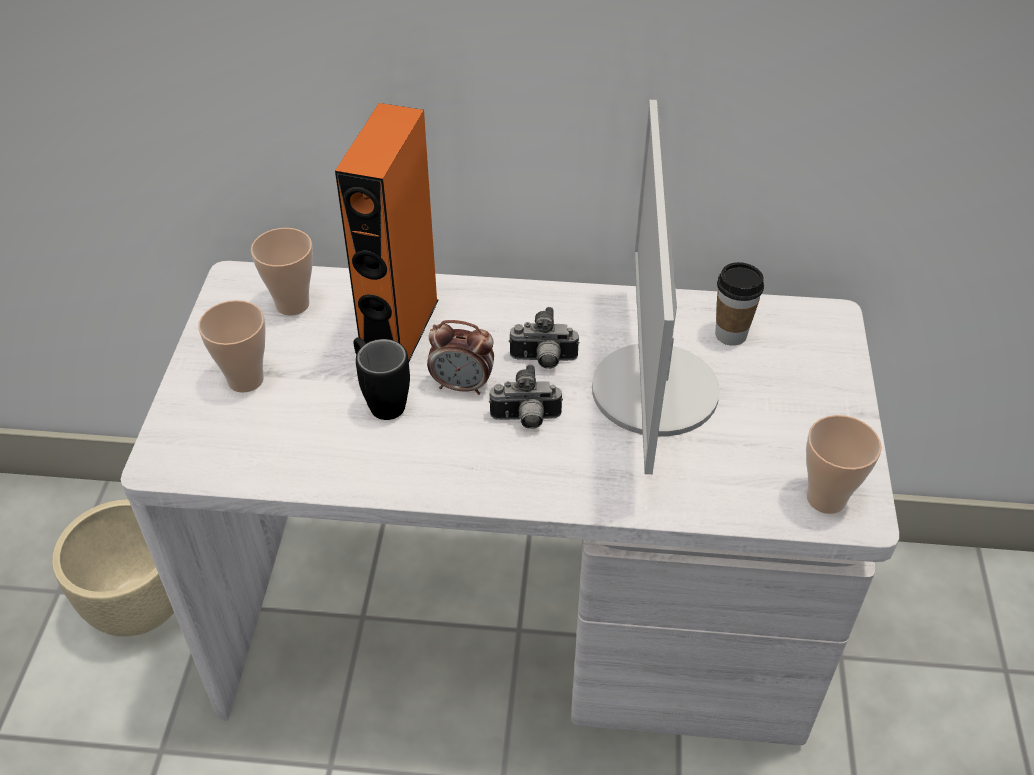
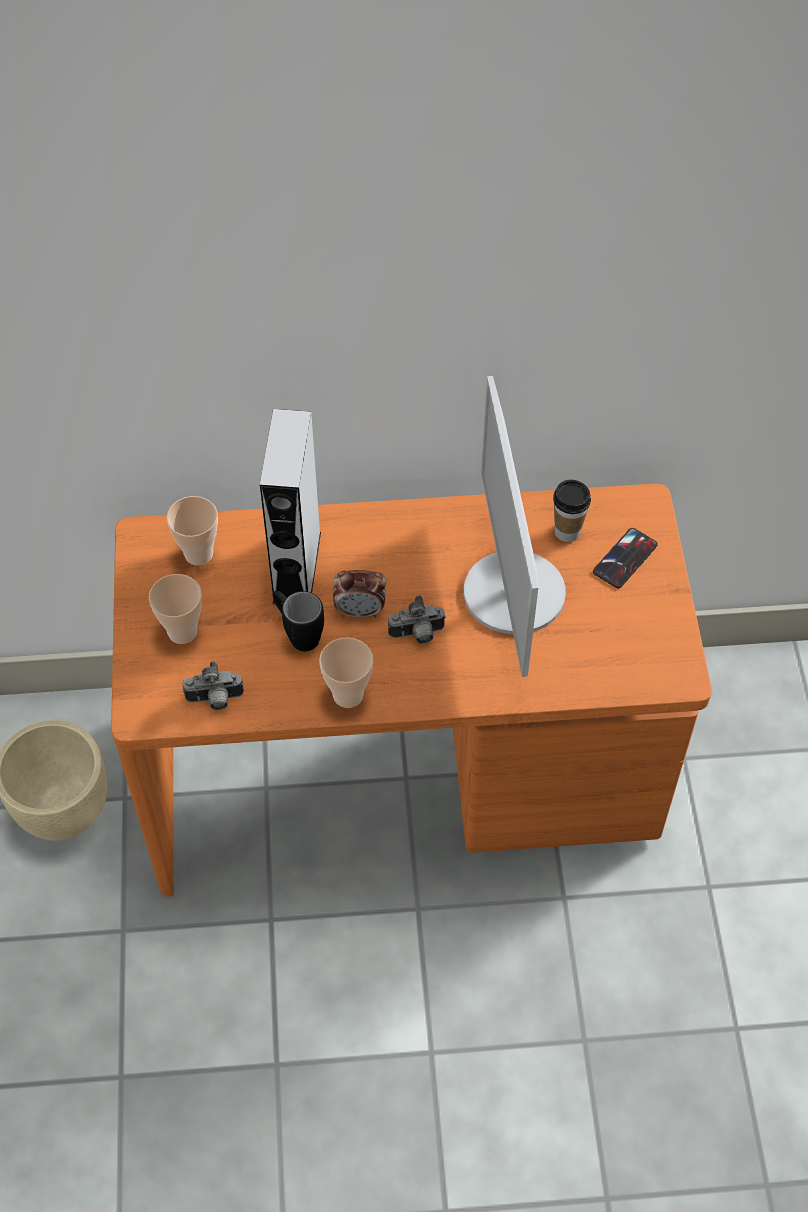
camera: 10 degrees left, 10 degrees up
white desk [121,261,899,745] -> orange desk [111,484,712,897]
orange speaker [335,103,439,361] -> grey speaker [260,409,321,605]
camera [509,307,579,369] -> camera moved to [183,661,244,710]
cup [806,415,882,514] -> cup moved to [319,637,373,708]
none -> phone [593,528,658,588]

